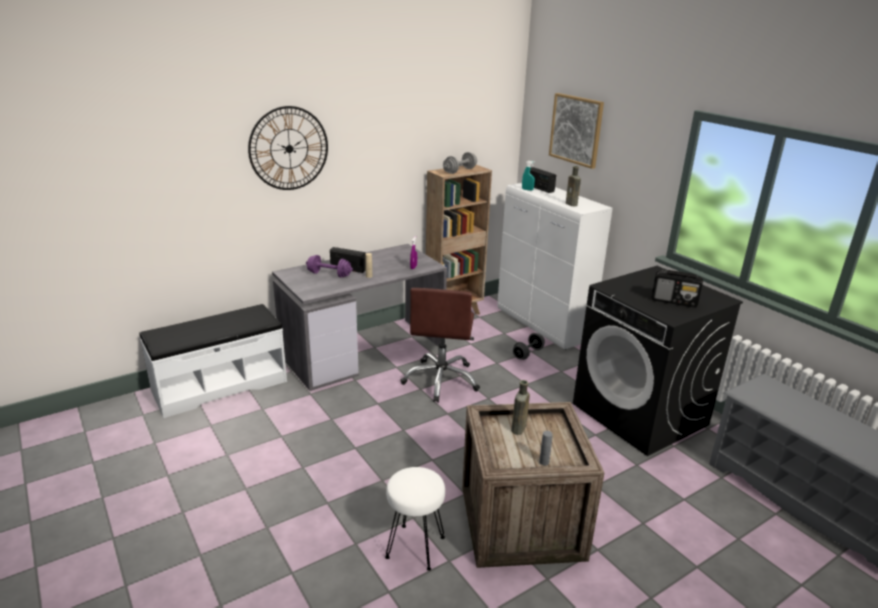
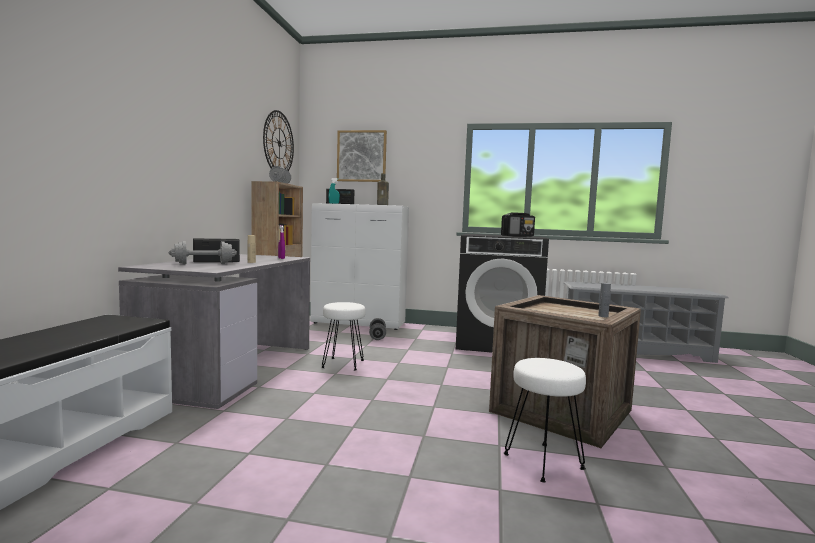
camera: 45 degrees left, 20 degrees down
wall clock [248,106,328,190] -> wall clock moved to [263,110,294,171]
purple dumbbell [306,255,353,278] -> grey dumbbell [169,241,237,264]
brown office chair [401,288,480,403] -> white stool [321,302,365,371]
brown bottle [511,380,530,435] -> none

